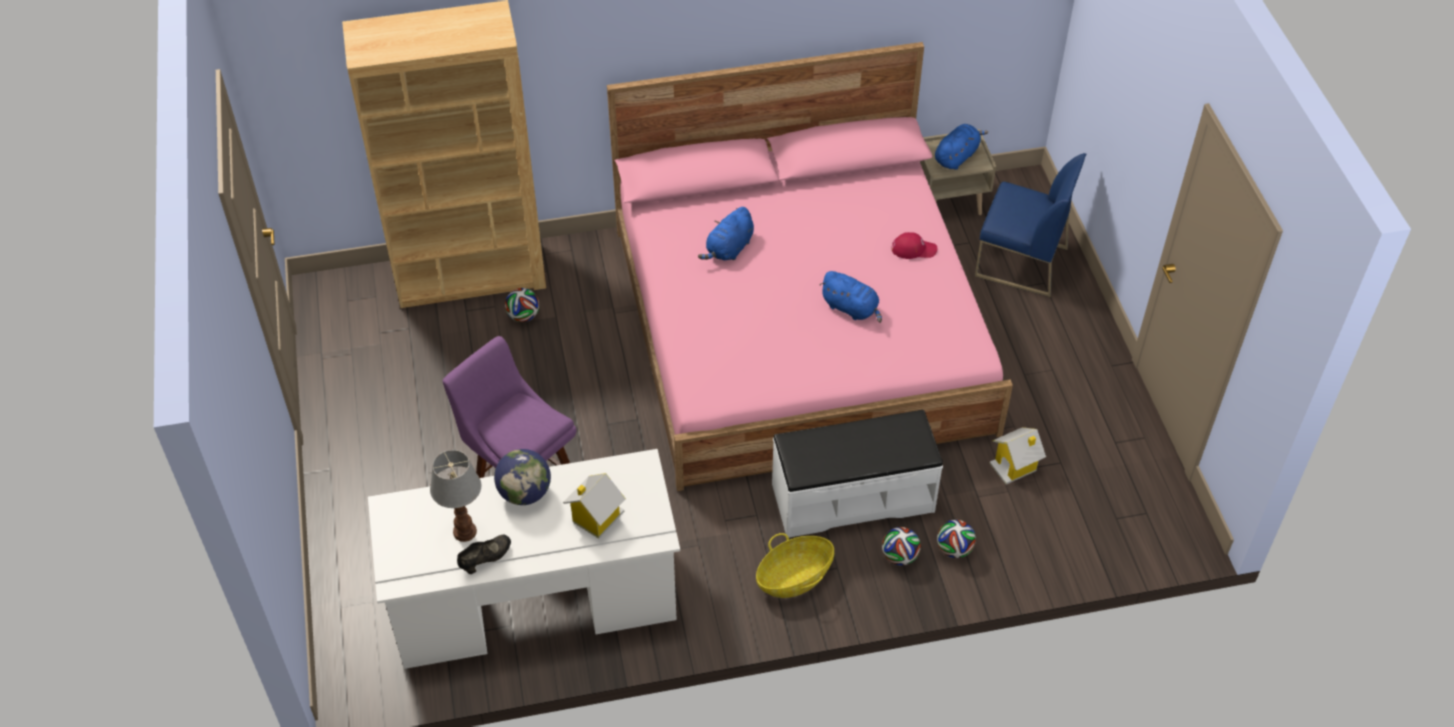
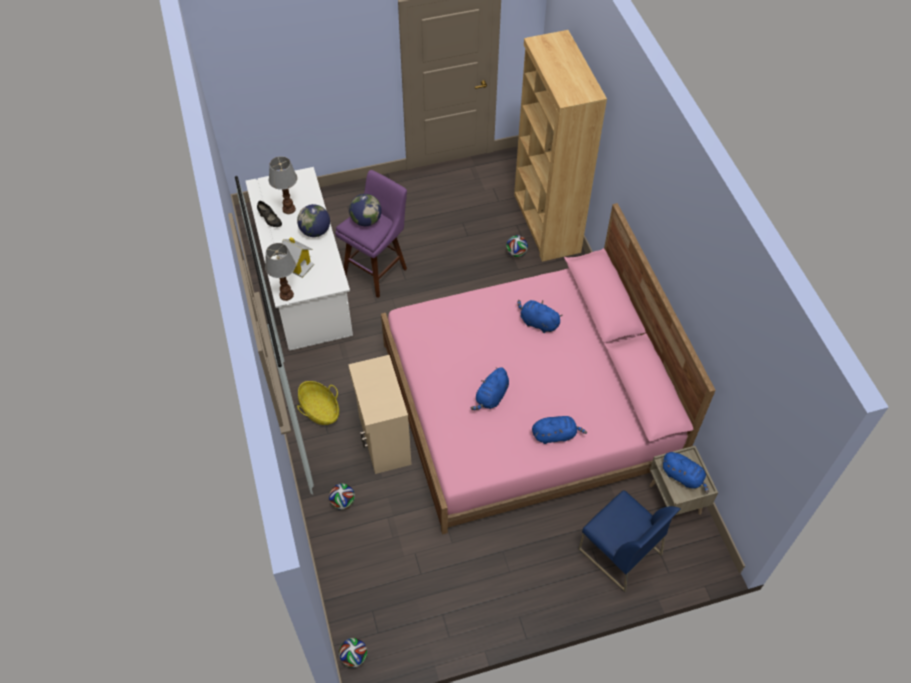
camera: 85 degrees right, 5 degrees up
white bench [772,410,943,538] -> beige cabinet [348,355,412,474]
football [882,527,921,566] -> football moved to [339,638,368,668]
red cap [892,232,937,259] -> blue plush toy [532,416,587,444]
blue chair [975,153,1086,297] -> blue chair turned 60 degrees counterclockwise [578,490,680,592]
toy house [989,427,1046,484] -> none
none -> table lamp [265,243,296,301]
none -> globe [349,194,382,226]

